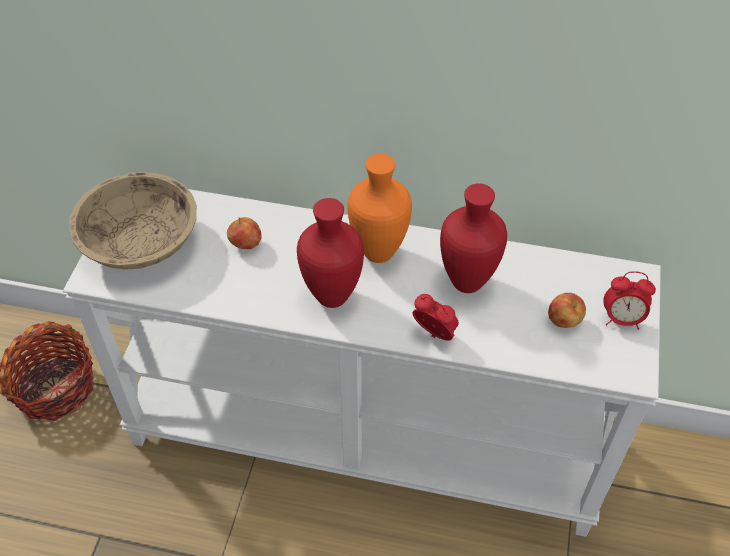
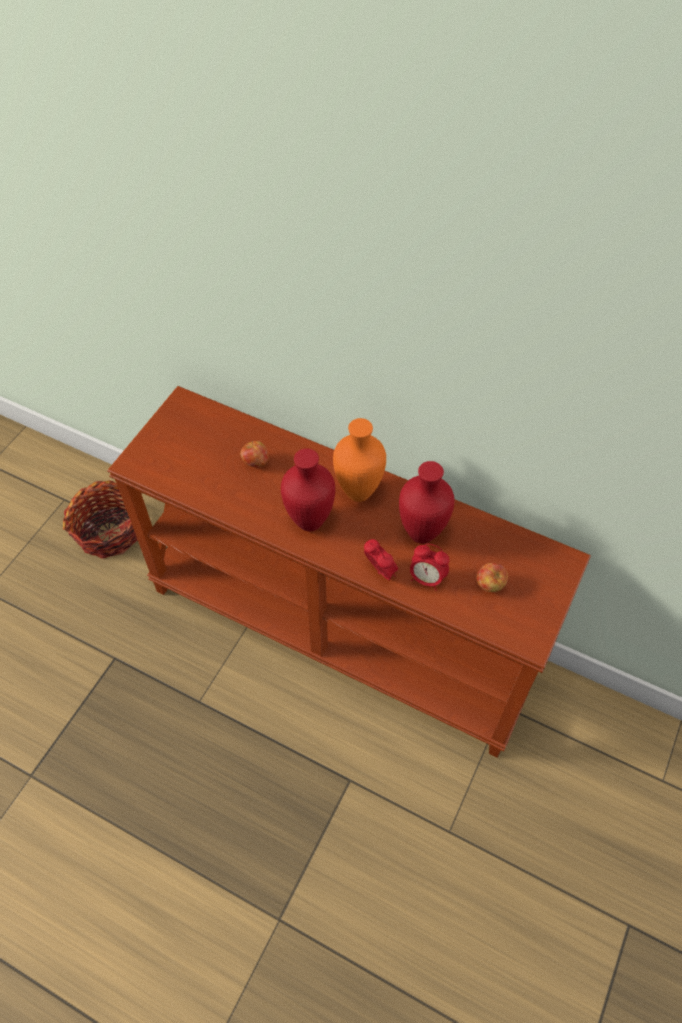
camera: 15 degrees right, 5 degrees up
white console table [63,189,661,537] -> brown console table [107,386,591,758]
beige bowl [69,172,197,270] -> none
alarm clock [603,271,656,330] -> alarm clock moved to [410,544,450,591]

